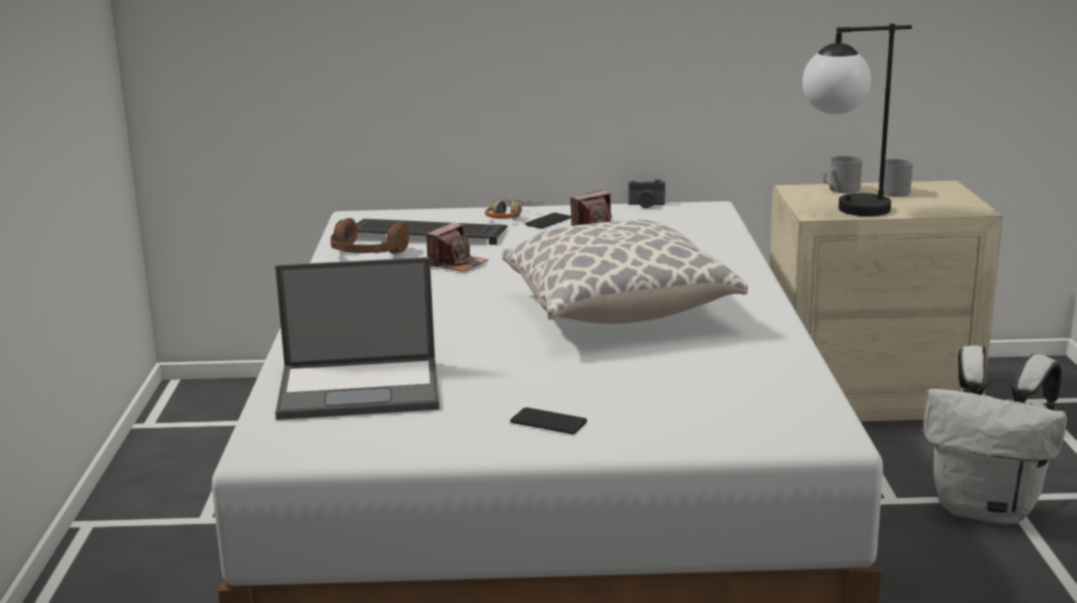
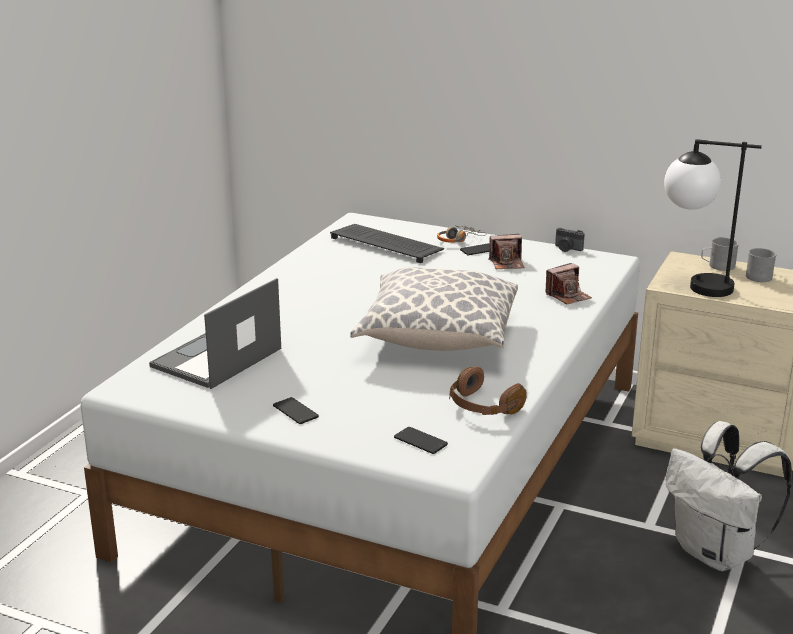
camera: 25 degrees right, 5 degrees up
laptop [275,257,439,420] -> laptop turned 105 degrees clockwise [149,278,281,389]
brown headphones [331,218,409,254] -> brown headphones moved to [449,367,527,415]
camera [426,222,488,272] -> camera moved to [545,263,592,304]
none -> phone [394,427,448,454]

